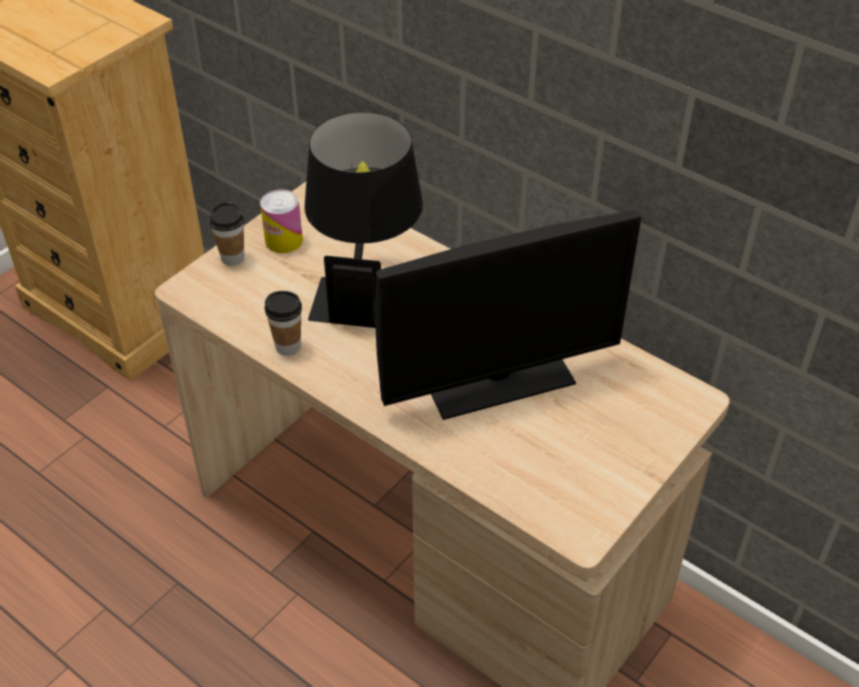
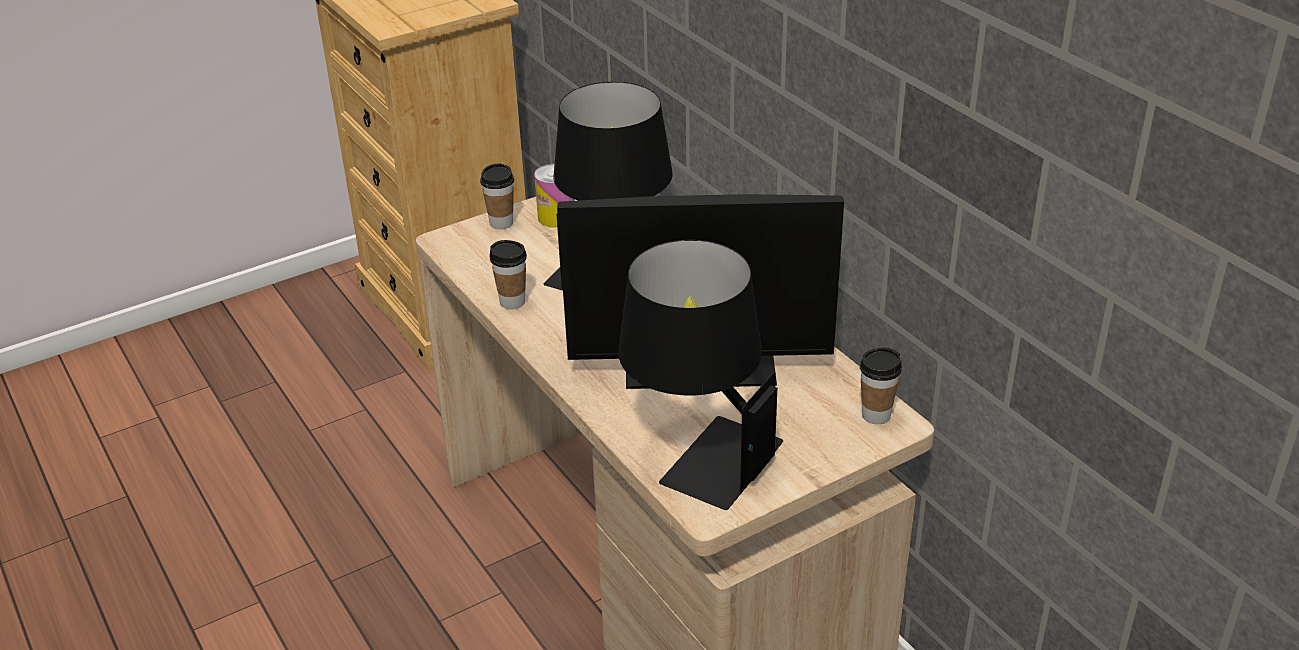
camera: 20 degrees right, 10 degrees down
none -> black table lamp [618,240,783,510]
none -> cup [860,348,902,424]

